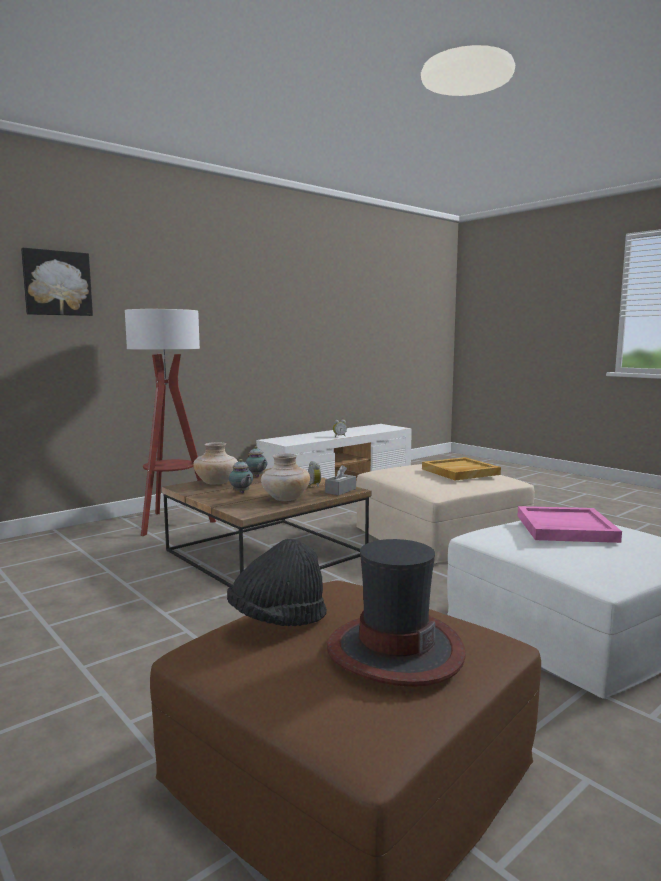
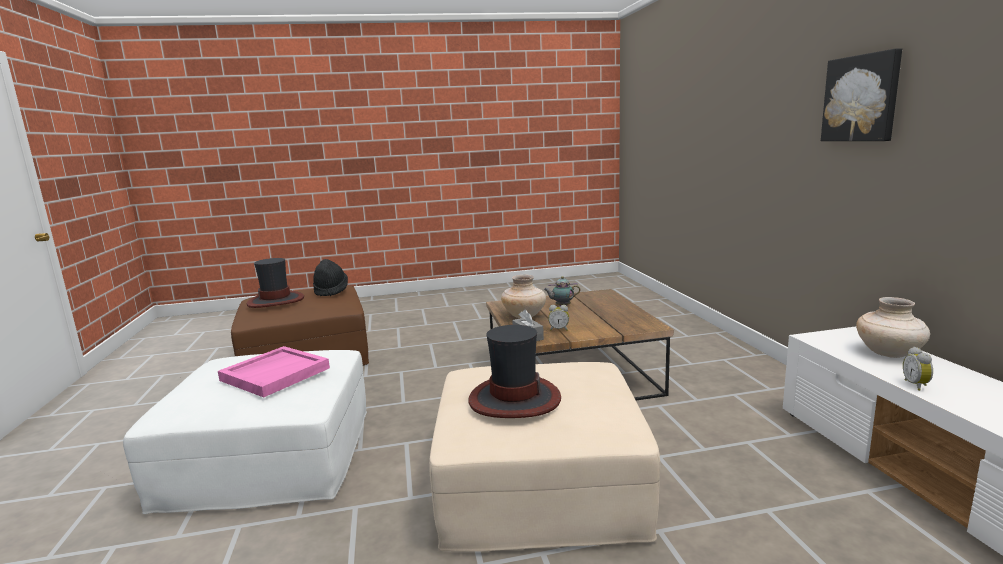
camera: 120 degrees right, 5 degrees up
picture [21,248,93,316] -> picture moved to [821,48,902,141]
floor lamp [125,309,216,536] -> none
beige vase [193,442,238,485] -> beige vase moved to [856,297,930,358]
teapot [245,446,267,477] -> none
beige tray [422,457,501,481] -> hat [468,325,561,418]

